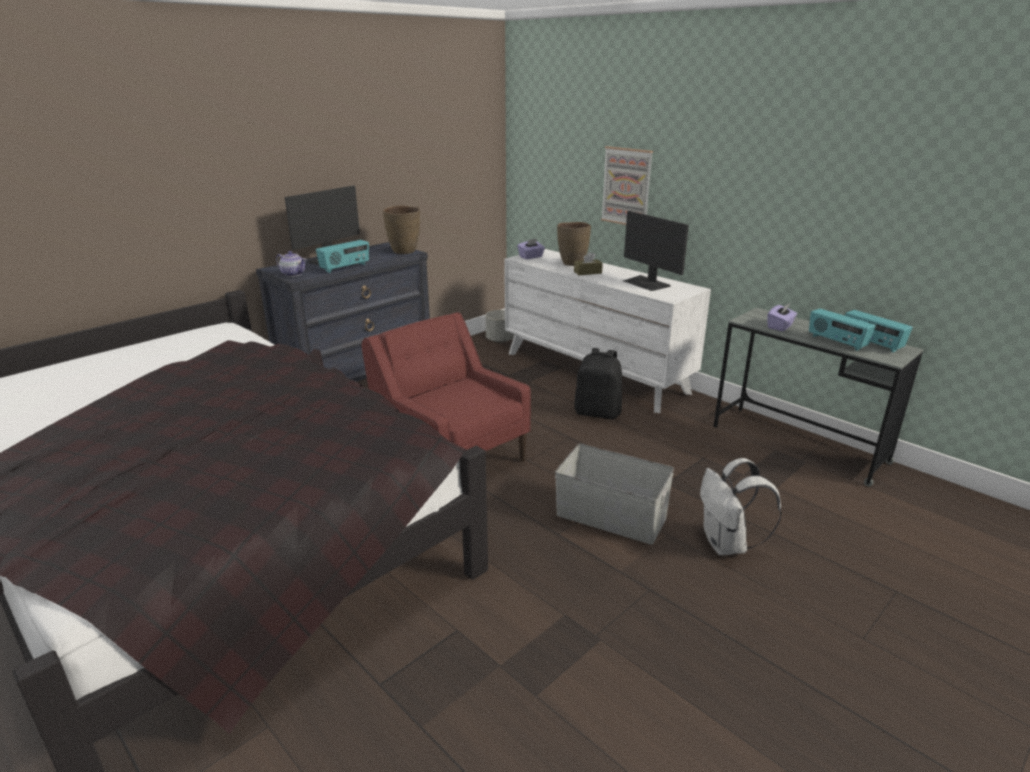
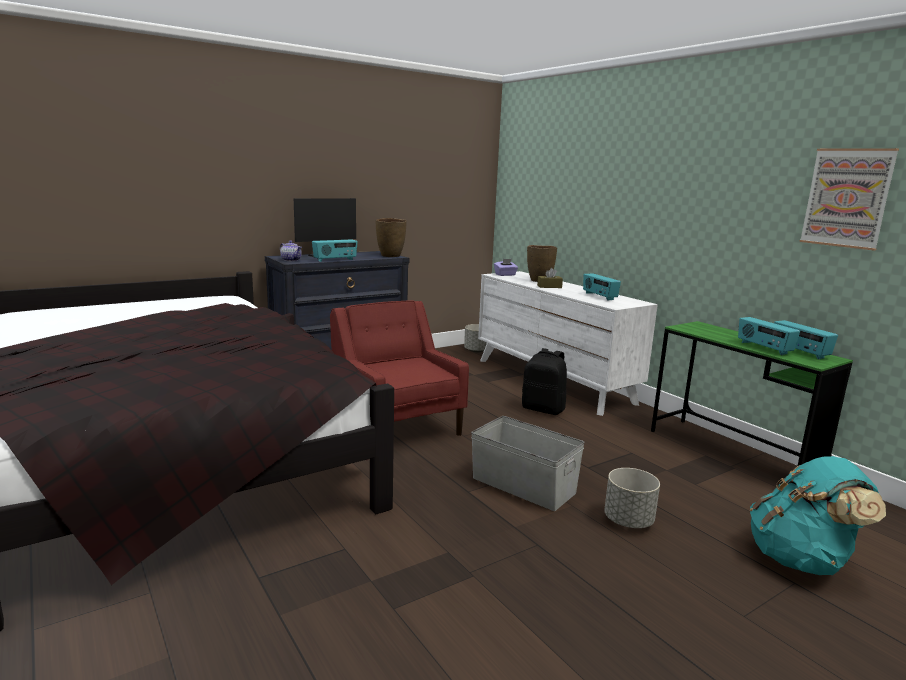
camera: 10 degrees right, 10 degrees down
picture [601,146,653,225] -> picture moved to [799,148,899,250]
monitor [623,211,689,291] -> radio [583,273,621,300]
white backpack [700,458,782,555] -> grey planter [604,468,660,528]
grey desk [714,308,923,487] -> green desk [651,321,853,466]
purple tissue box [768,303,797,331] -> none
none -> turquoise backpack [750,456,886,575]

